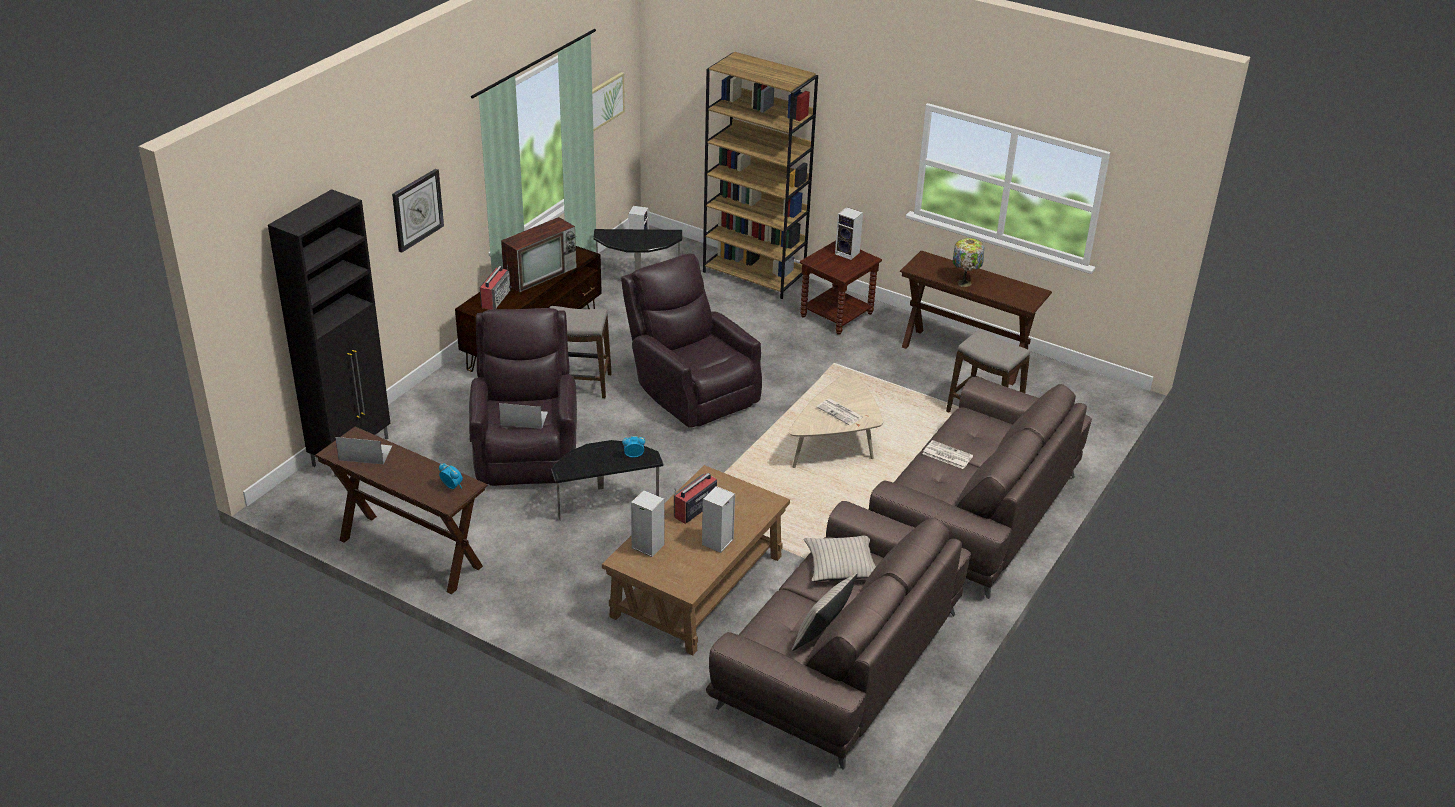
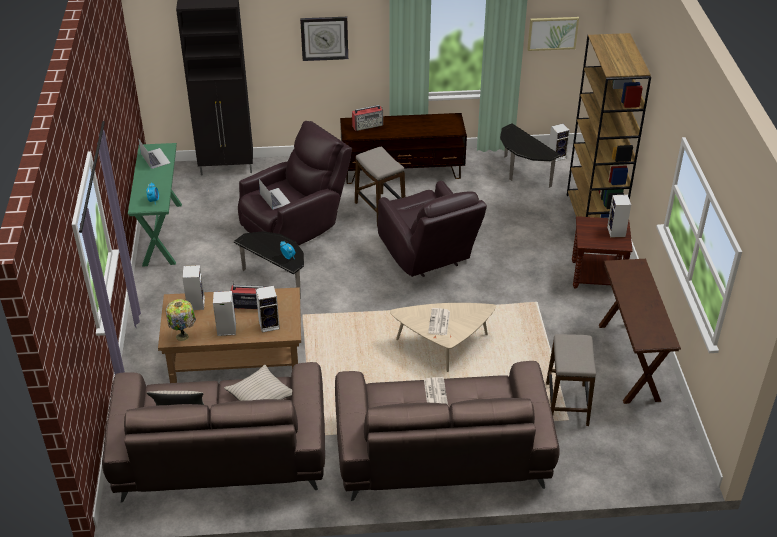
camera: 55 degrees right, 5 degrees up
brown console table [315,426,488,594] -> green console table [128,143,182,267]
television [501,217,577,292] -> none
brown armchair [621,253,762,428] -> brown armchair turned 135 degrees clockwise [378,181,487,277]
table lamp [953,238,984,287] -> table lamp moved to [166,299,196,341]
none -> speaker [256,286,280,333]

